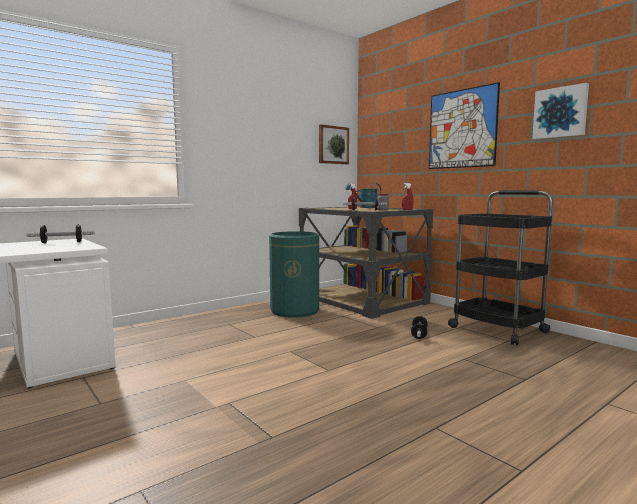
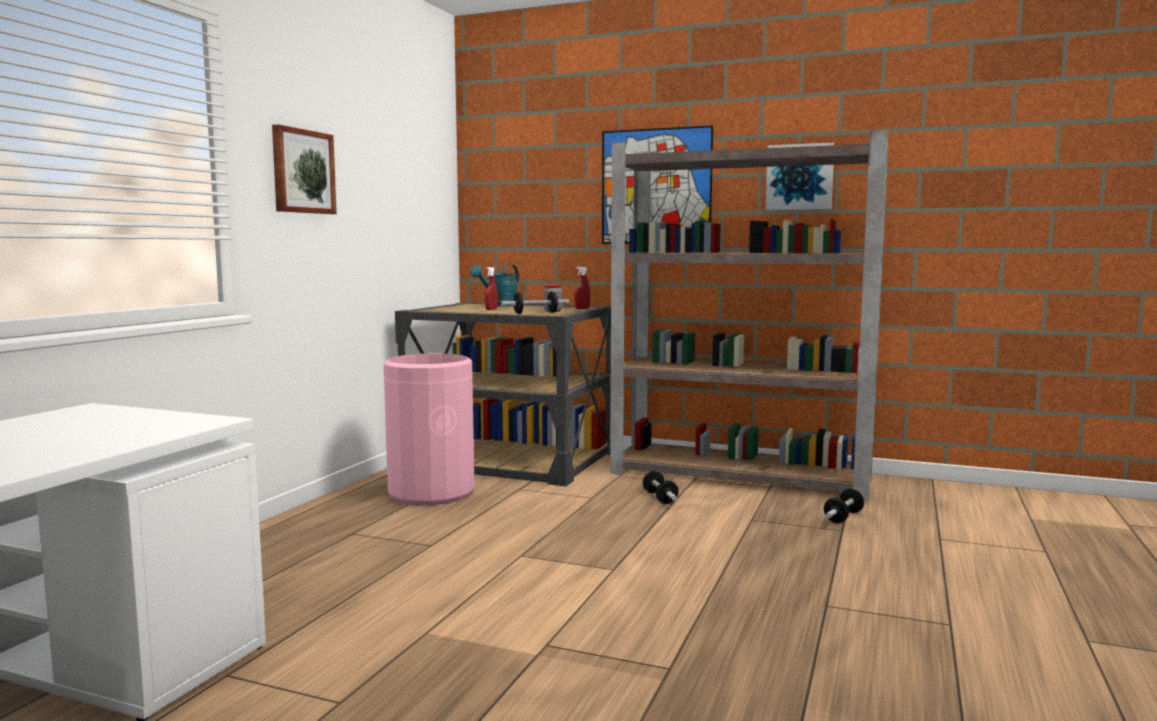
camera: 30 degrees left, 0 degrees up
dumbbell [26,224,95,244] -> dumbbell moved to [824,489,864,523]
green trash can [269,231,319,318] -> pink trash can [384,353,474,506]
picture [319,124,349,164] -> picture moved to [272,125,337,214]
black cart [448,190,552,345] -> brown bookcase [610,130,889,501]

